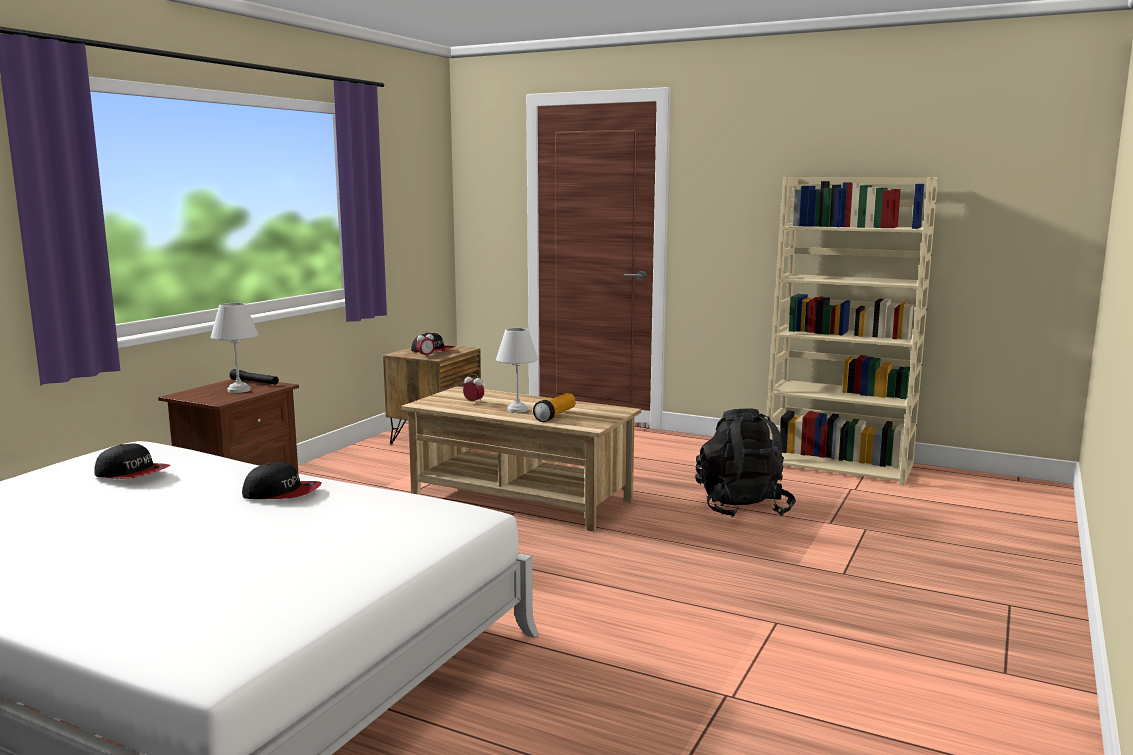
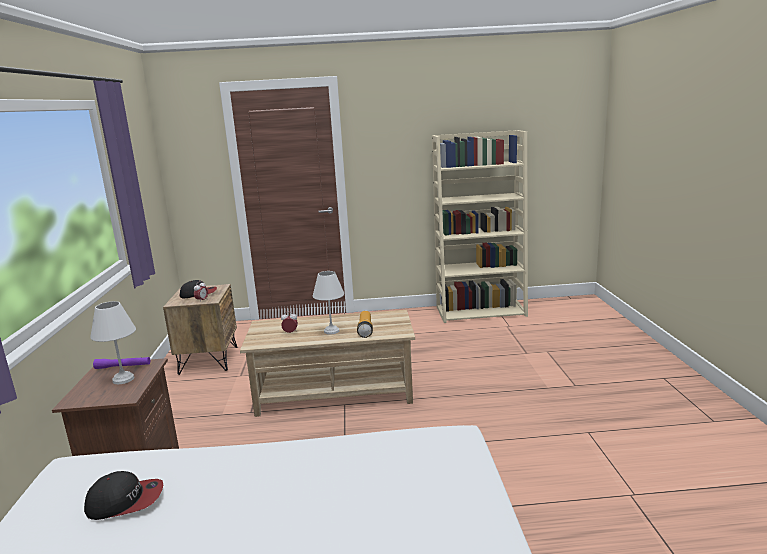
camera: 30 degrees left, 5 degrees up
black flashlight [230,369,279,385] -> purple flashlight [93,357,150,369]
cap [242,462,322,499] -> none
black backpack [695,408,796,517] -> none

